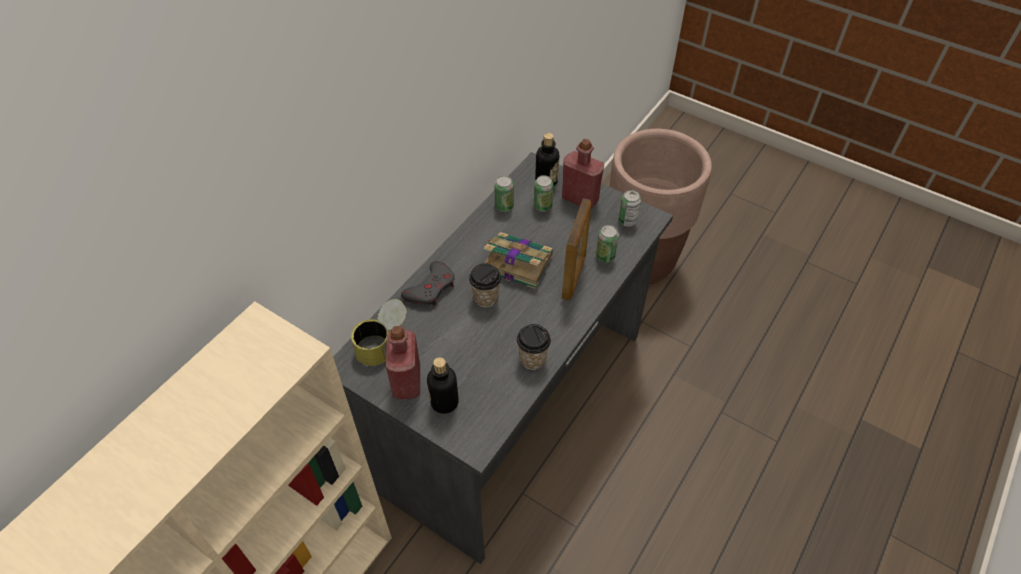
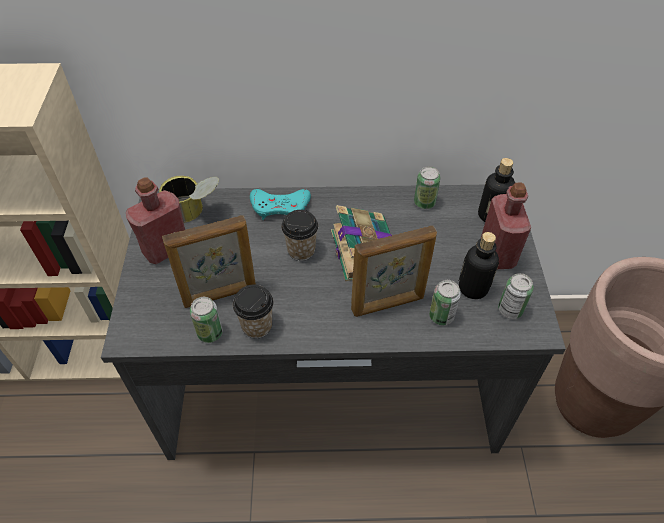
camera: 55 degrees right, 0 degrees up
grey game controller [401,261,455,306] -> turquoise game controller [250,189,311,220]
bottle [427,357,459,414] -> bottle moved to [459,232,499,299]
can [534,175,554,212] -> can moved to [190,297,223,343]
none -> picture frame [162,215,256,308]

